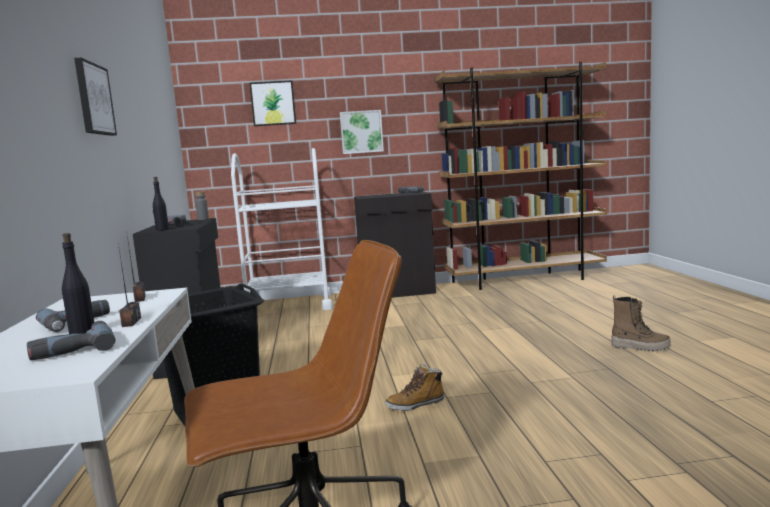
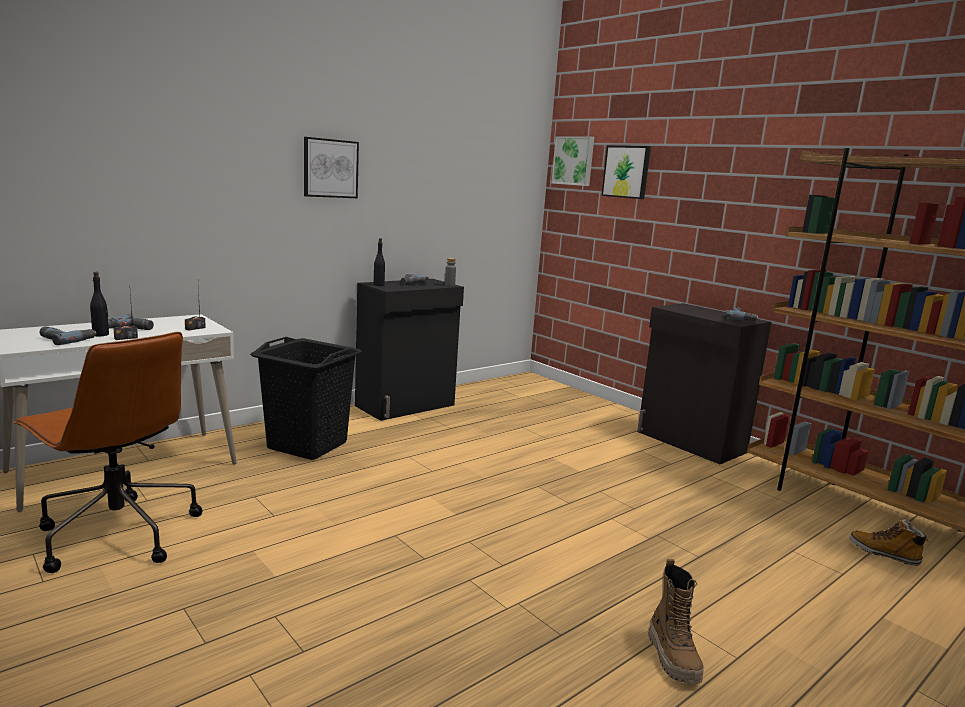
camera: 55 degrees right, 5 degrees up
white cart [231,148,333,310] -> none
picture [340,110,384,154] -> picture moved to [551,136,594,186]
boot [386,364,444,411] -> boot moved to [849,519,929,565]

